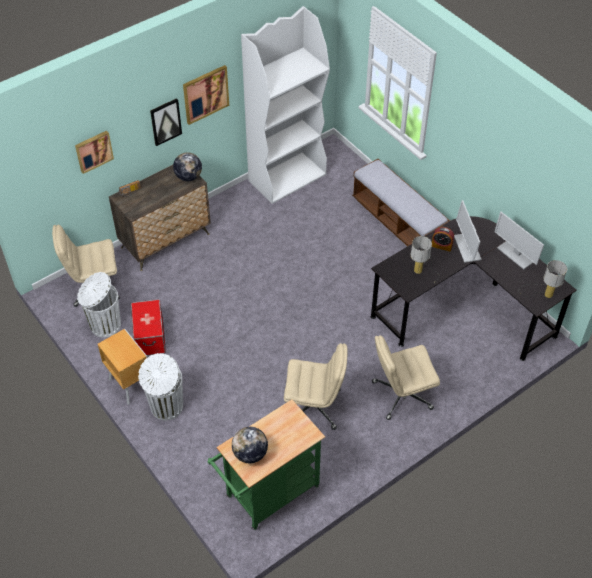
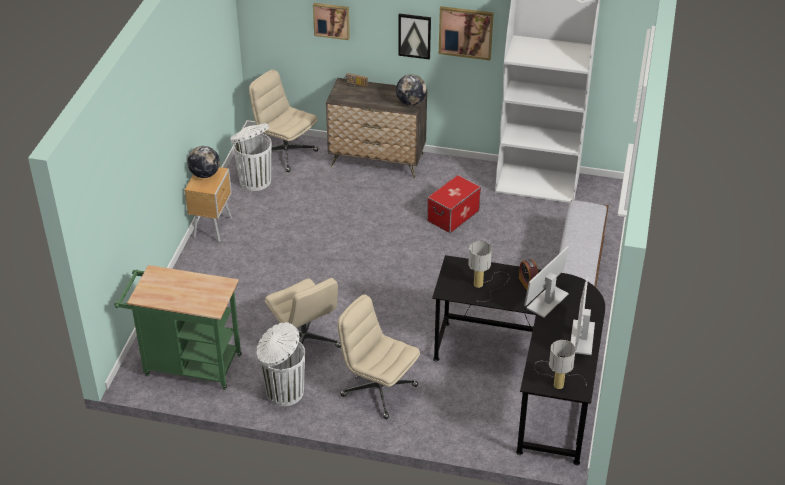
camera: 50 degrees right, 10 degrees down
storage box [131,299,166,355] -> storage box moved to [427,175,481,233]
white trash can [138,353,183,420] -> white trash can moved to [256,322,305,406]
globe [232,427,268,463] -> globe moved to [187,146,220,178]

